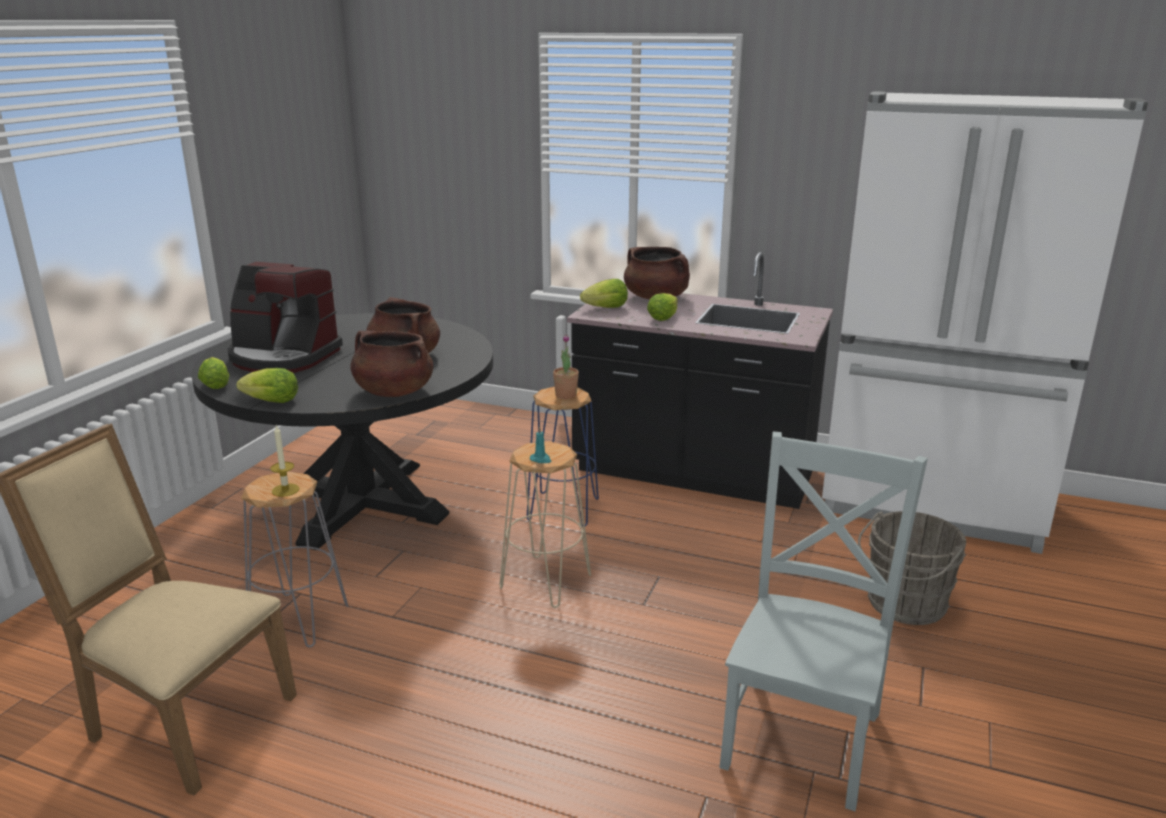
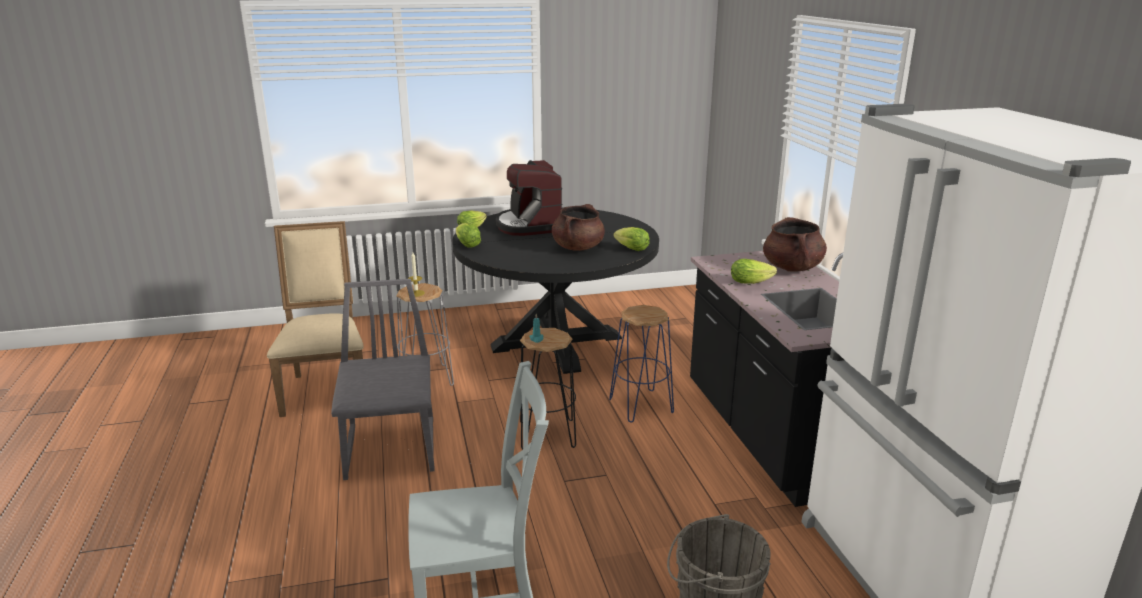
camera: 55 degrees right, 0 degrees up
brown cooking pot [350,330,434,397] -> none
beige stool [500,441,591,608] -> black stool [520,328,576,449]
potted plant [553,334,579,399] -> none
lettuce [580,279,628,308] -> lettuce moved to [613,227,650,251]
none -> grey chair [331,279,435,480]

